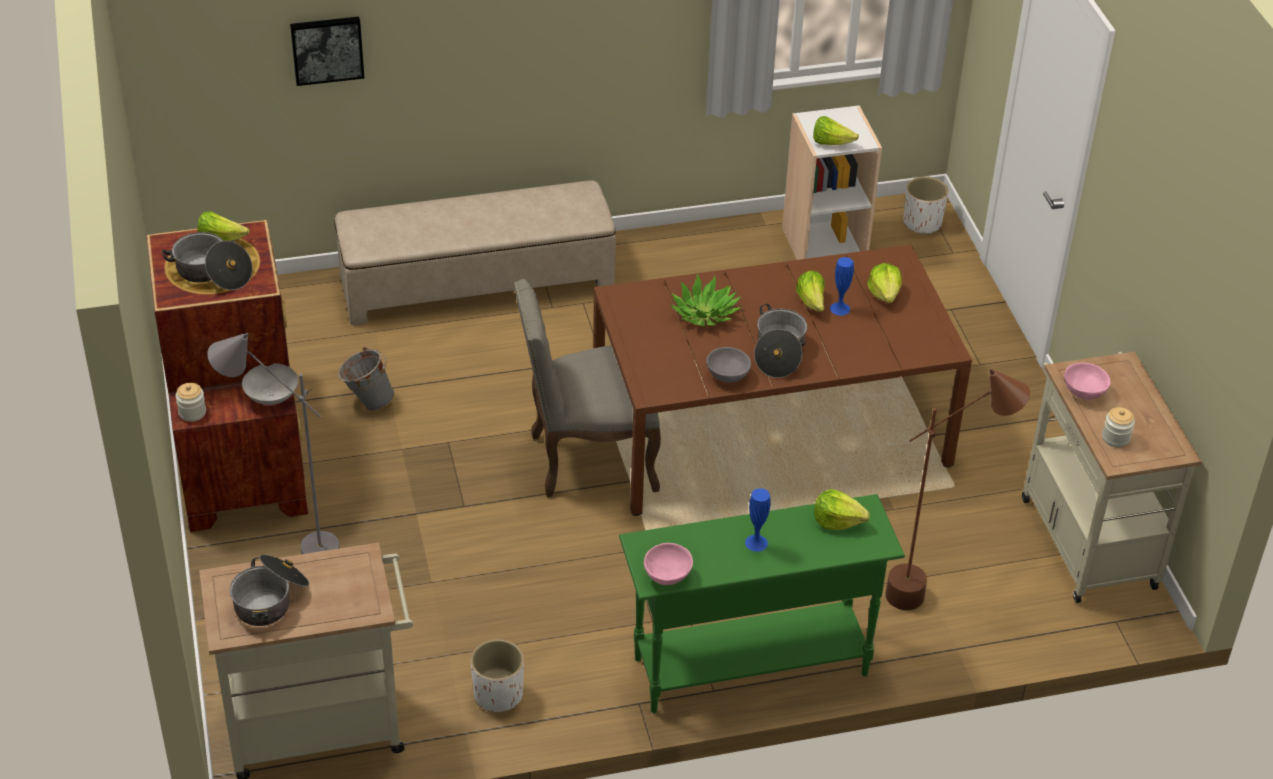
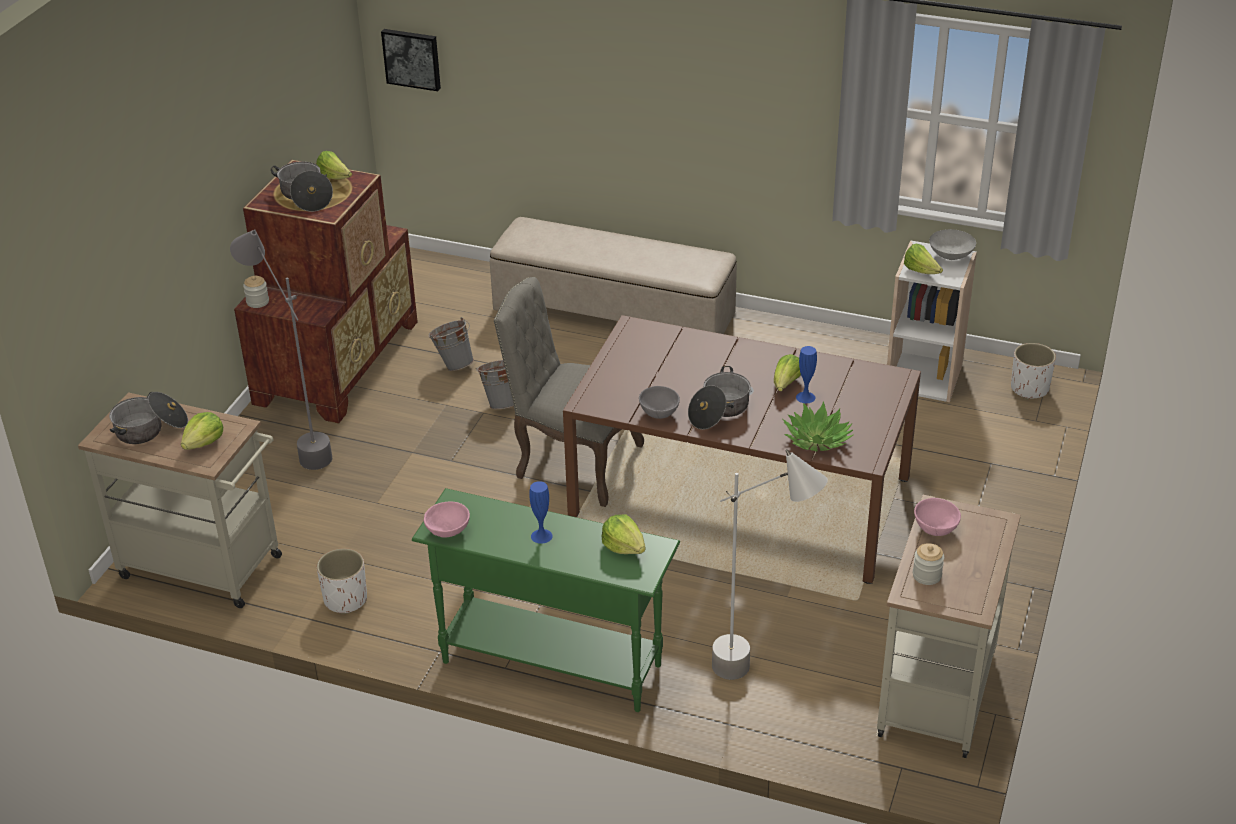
camera: 35 degrees right, 5 degrees down
grey bowl [242,363,298,405] -> grey bowl moved to [929,229,976,260]
picture [290,17,364,86] -> picture moved to [381,29,441,91]
potted plant [670,274,741,326] -> potted plant moved to [782,401,853,452]
lettuce [867,263,902,303] -> lettuce moved to [181,412,223,450]
brown floor lamp [885,369,1030,610] -> grey floor lamp [712,449,828,680]
none -> grey bucket [476,360,514,409]

